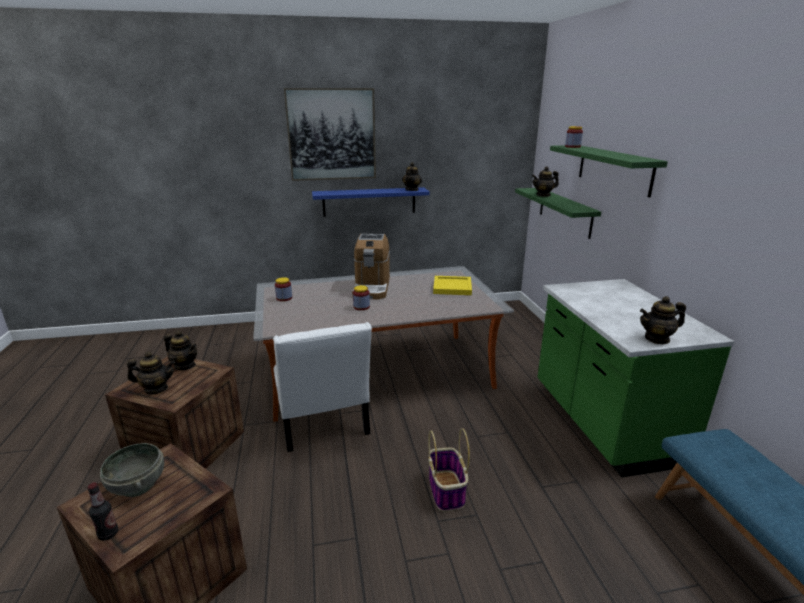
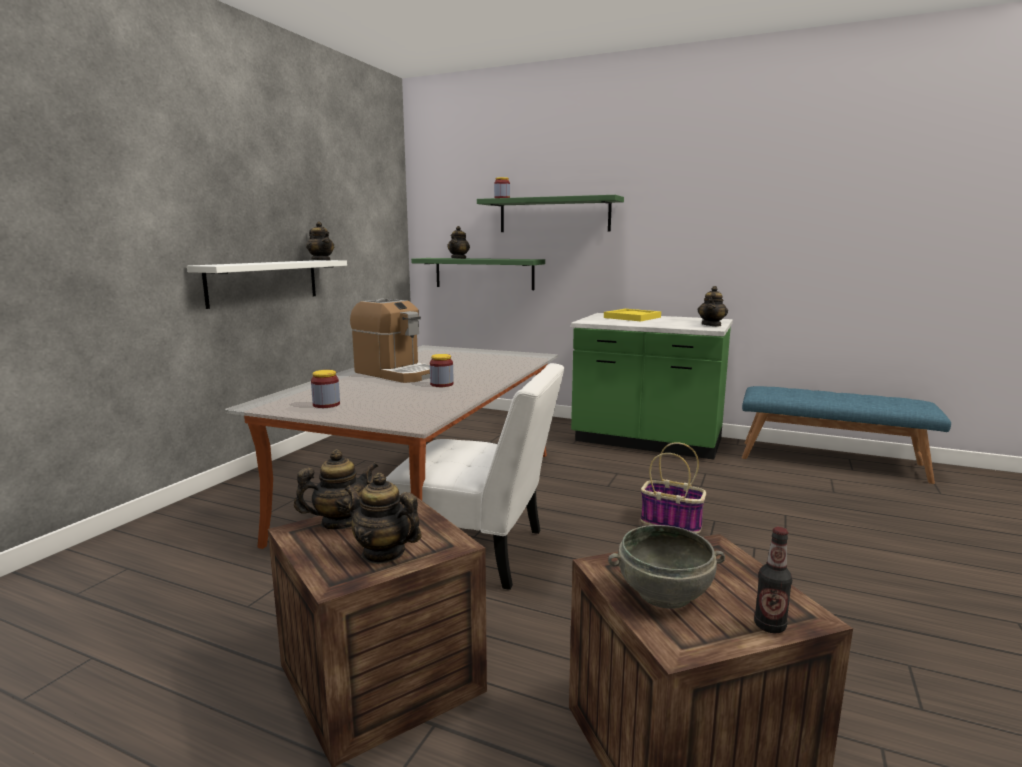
camera: 55 degrees left, 10 degrees down
teapot [127,351,175,395] -> teapot turned 90 degrees counterclockwise [345,473,422,564]
picture [284,88,376,181] -> none
blue shelf [312,187,430,217] -> white shelf [187,260,347,309]
yellow tray [433,276,472,295] -> yellow tray moved to [604,309,661,321]

